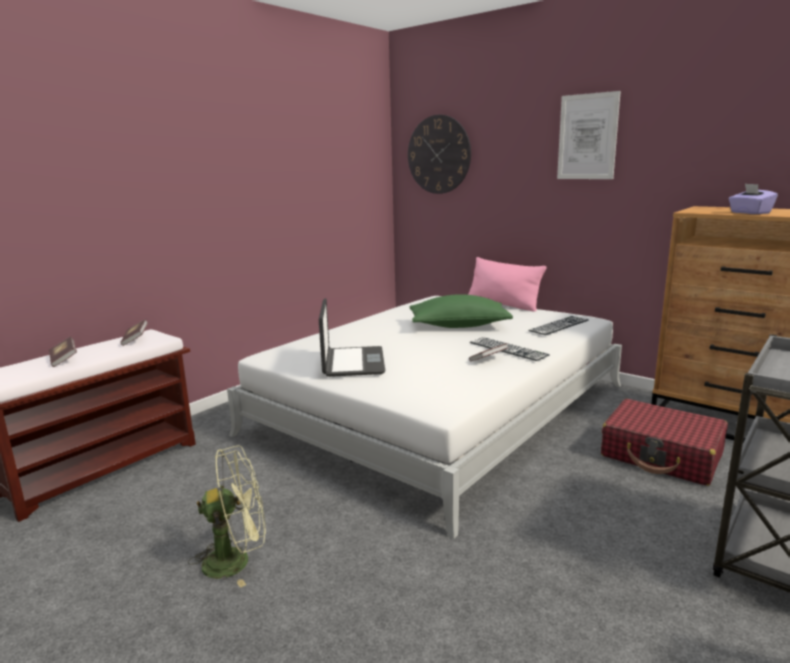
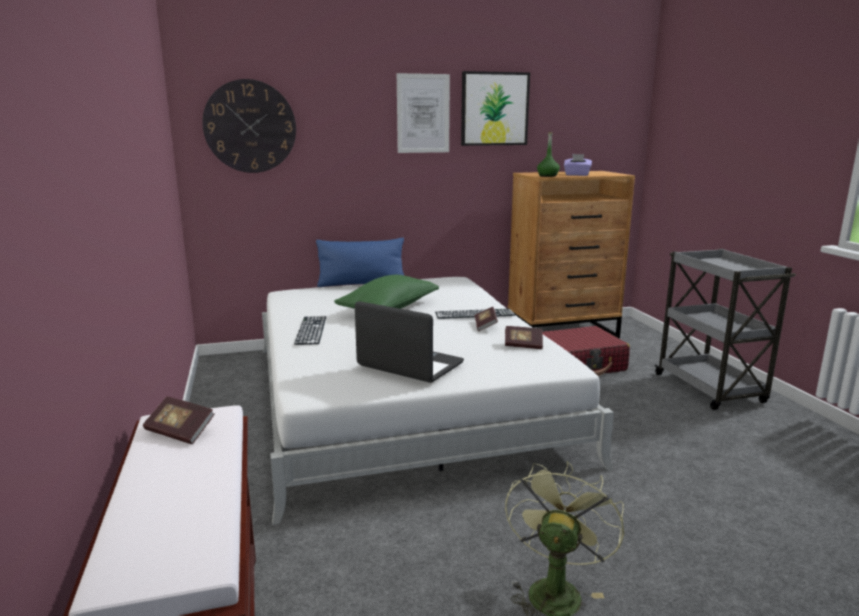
camera: 55 degrees left, 0 degrees up
book [49,336,77,367] -> book moved to [505,326,543,349]
pink pillow [468,257,546,312] -> blue pillow [316,238,404,287]
keyboard [528,316,589,335] -> keyboard moved to [294,316,326,345]
none -> picture [461,71,530,146]
none -> green bottle [537,132,560,177]

